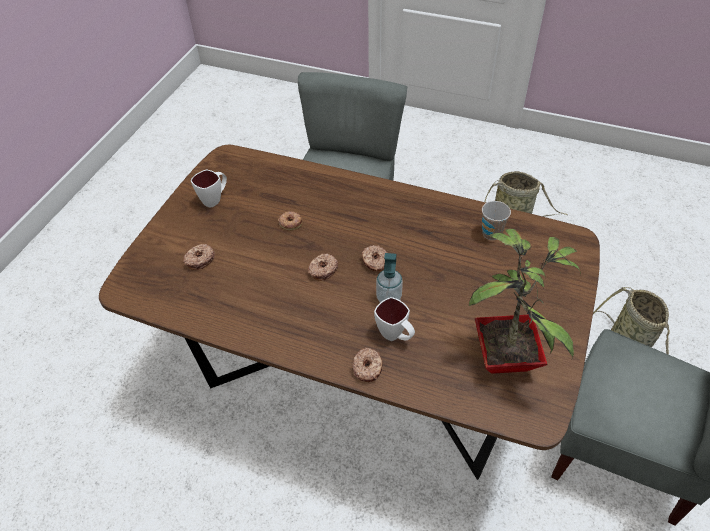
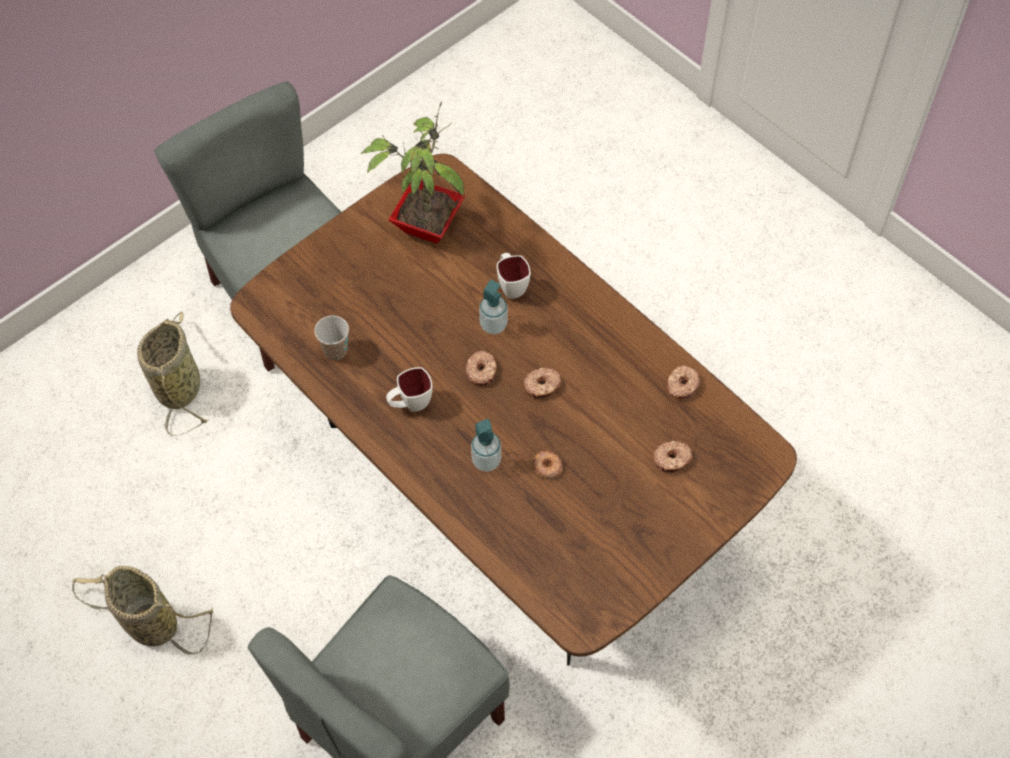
camera: 155 degrees left, 10 degrees up
white mug [191,170,227,208] -> white mug moved to [386,367,432,412]
donut [352,348,383,382] -> donut moved to [667,365,700,400]
none -> soap dispenser [471,419,501,472]

